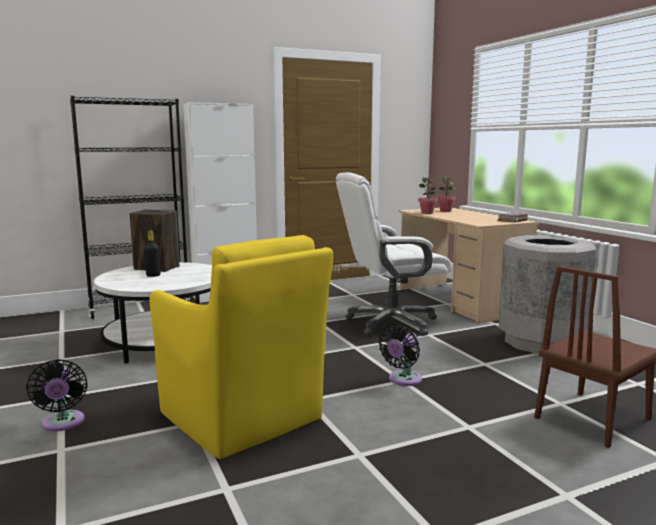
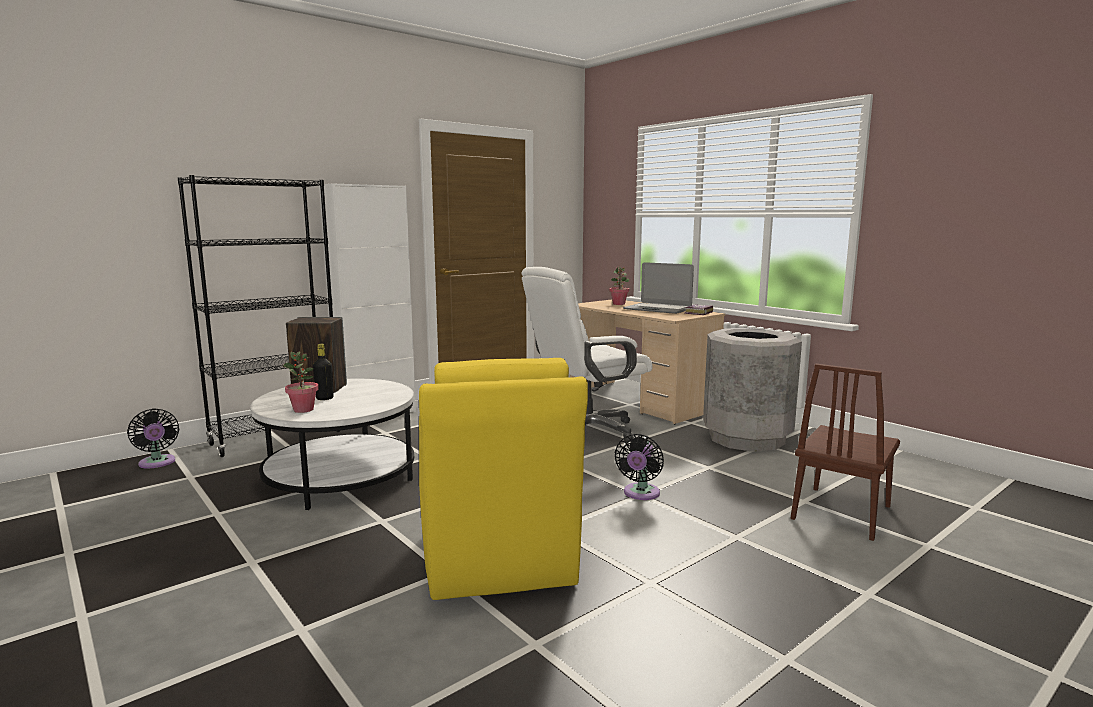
camera: 15 degrees left, 0 degrees up
black fan [26,359,88,432] -> black fan moved to [127,408,179,468]
yellow armchair [150,235,333,459] -> yellow armchair turned 45 degrees clockwise [419,358,588,600]
potted plant [418,178,437,214] -> potted plant moved to [283,351,319,413]
none -> laptop [623,262,694,314]

